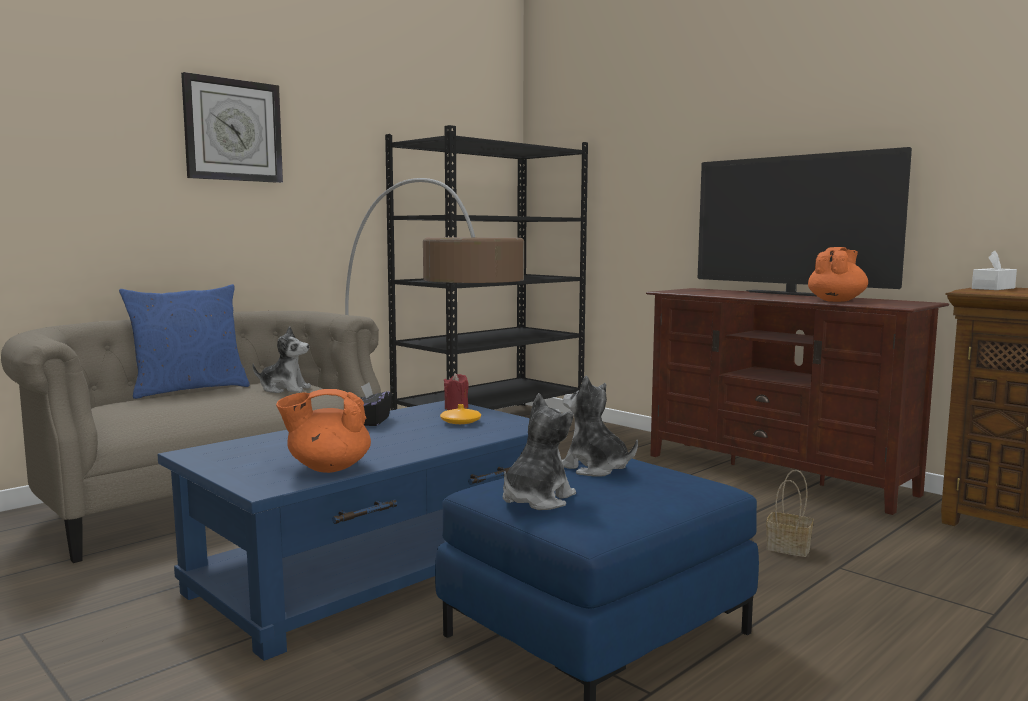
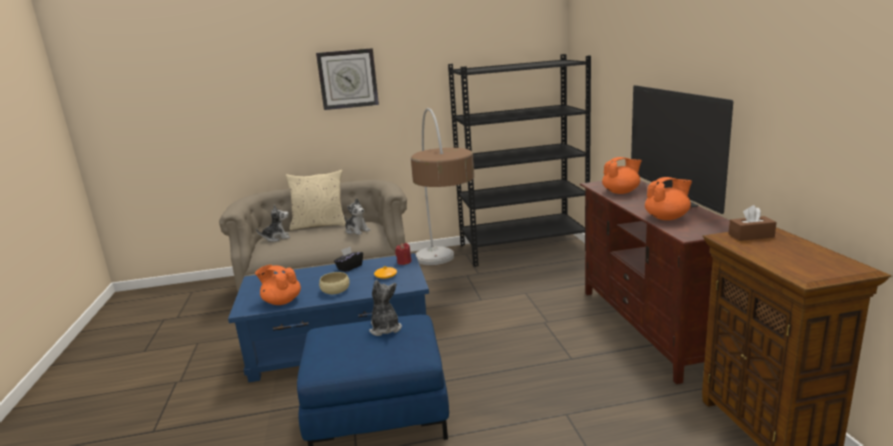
camera: 35 degrees right, 10 degrees up
blue pillow [119,284,250,399] -> beige pillow [286,170,346,231]
plush toy [503,393,576,510] -> plush toy moved to [256,204,290,242]
basket [766,470,814,557] -> none
white tissue box [972,251,1017,290] -> brown tissue box [728,205,777,241]
none -> beige bowl [319,272,350,294]
none -> orange teapot [602,157,642,194]

